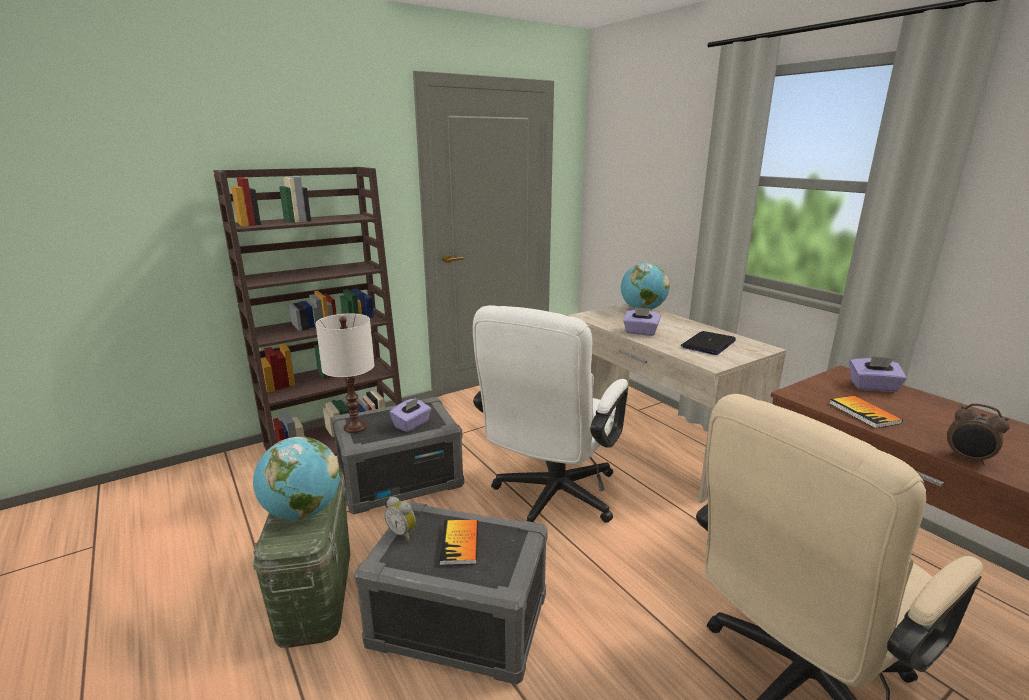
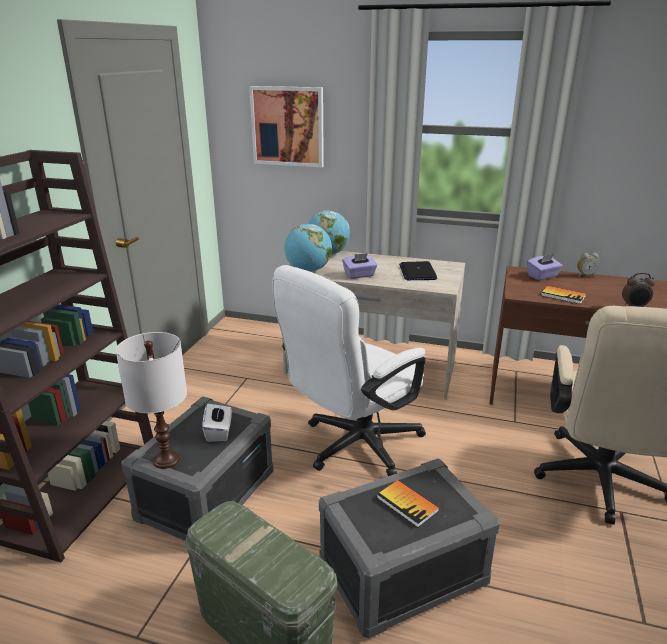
camera: 40 degrees left, 5 degrees up
globe [253,436,340,520] -> globe moved to [284,224,332,272]
alarm clock [384,497,416,541] -> alarm clock moved to [577,253,599,277]
purple tissue box [390,398,431,432] -> white tissue box [202,402,232,442]
white office chair [473,305,628,523] -> white office chair turned 60 degrees clockwise [272,265,426,476]
none -> picture [249,86,324,167]

